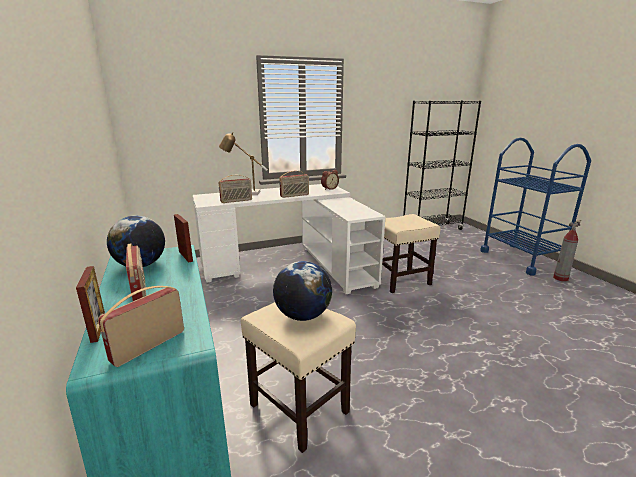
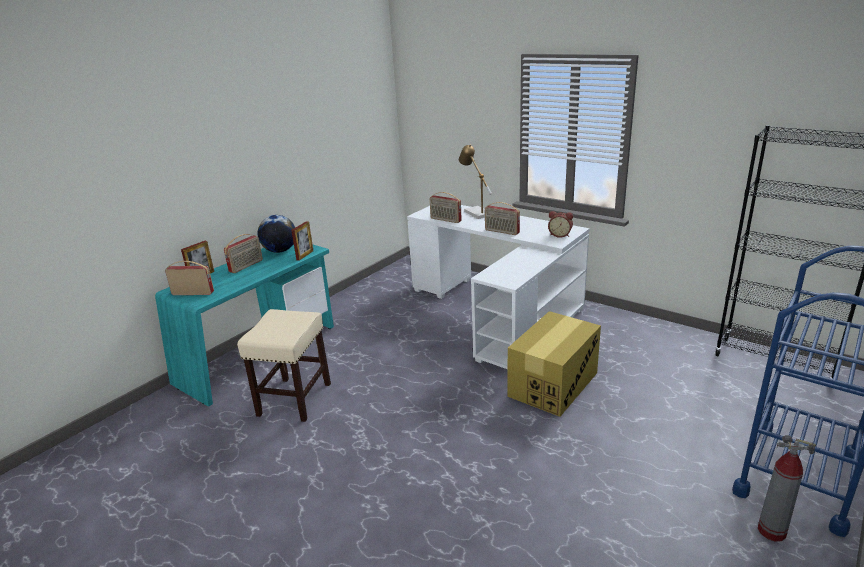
camera: 60 degrees right, 5 degrees up
globe [273,261,332,321] -> none
beige stool [382,214,441,293] -> cardboard box [508,311,601,417]

